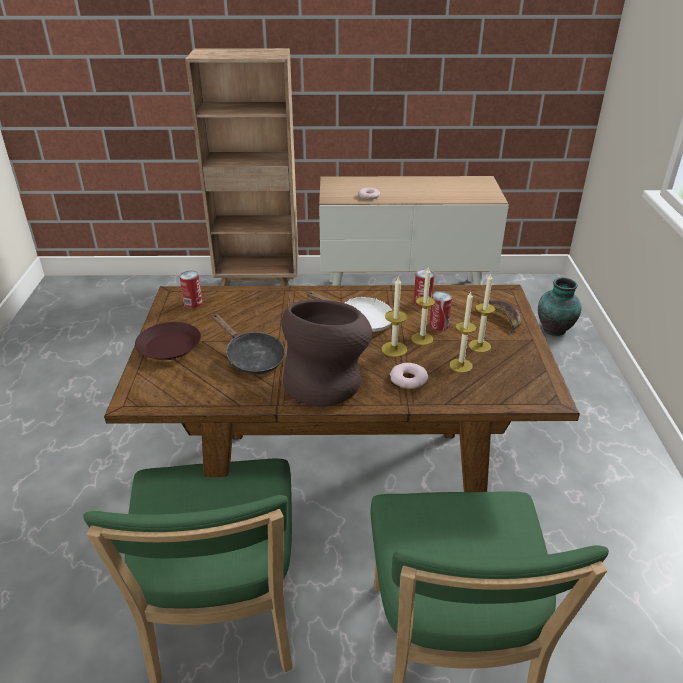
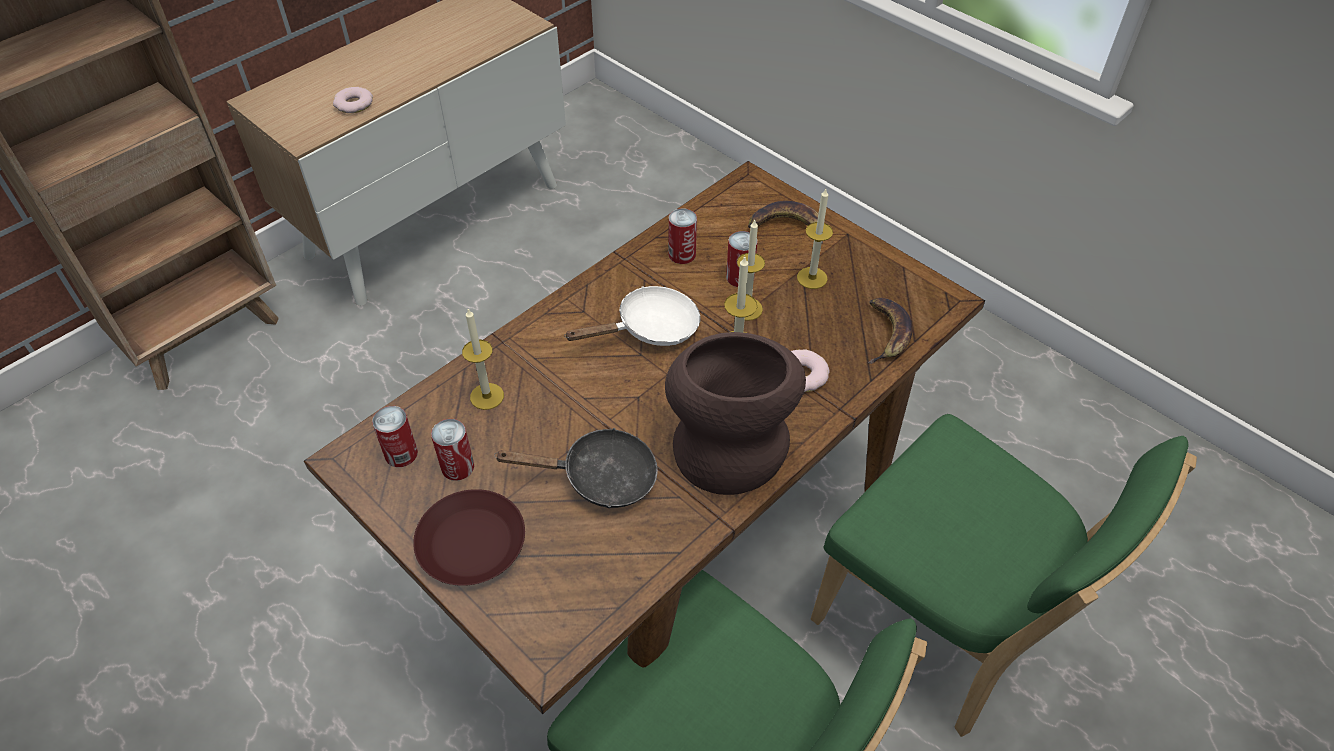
camera: 45 degrees left, 15 degrees up
candle [450,291,476,373] -> candle moved to [462,309,504,410]
vase [538,278,581,336] -> none
none -> can [431,419,474,481]
none -> banana [868,298,912,364]

